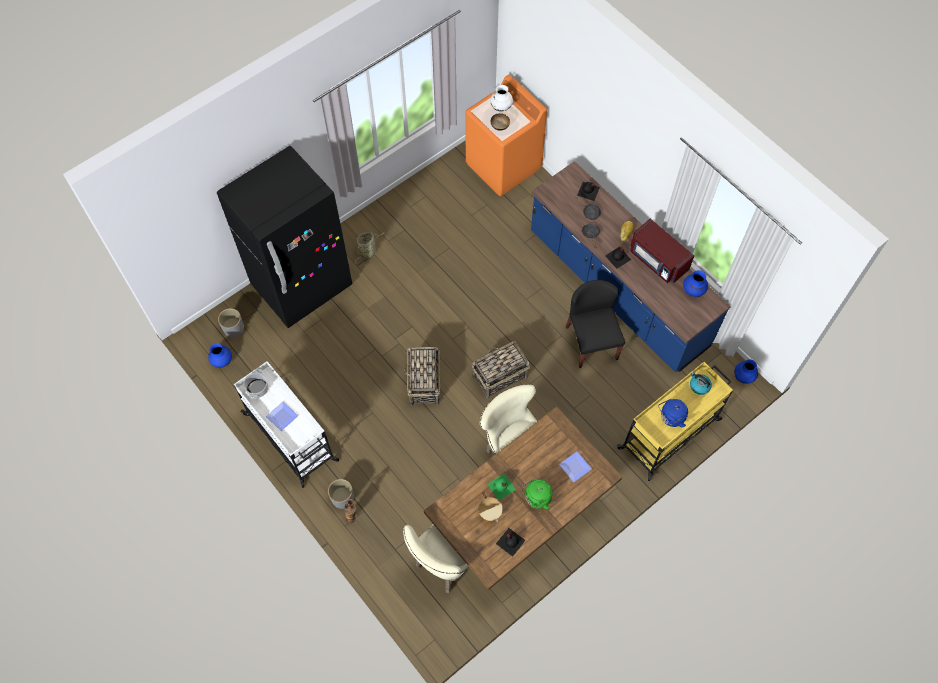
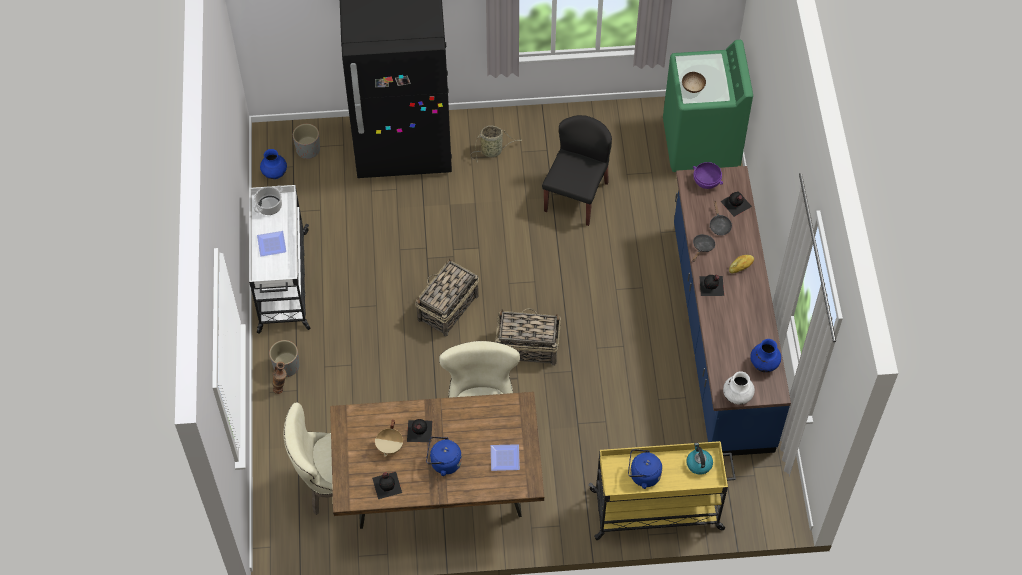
camera: 35 degrees right, 5 degrees down
orange washing machine [465,75,547,196] -> green washing machine [663,40,753,172]
green bottle [488,473,516,500] -> black bottle [407,419,432,442]
white vase [490,85,513,111] -> white vase moved to [723,371,755,405]
green kettle [521,480,553,509] -> blue kettle [426,437,462,476]
black chair [566,280,625,368] -> black chair moved to [542,115,612,226]
red microwave [630,219,694,283] -> none
blue vase [734,359,758,384] -> none
none -> purple bowl [693,162,723,189]

